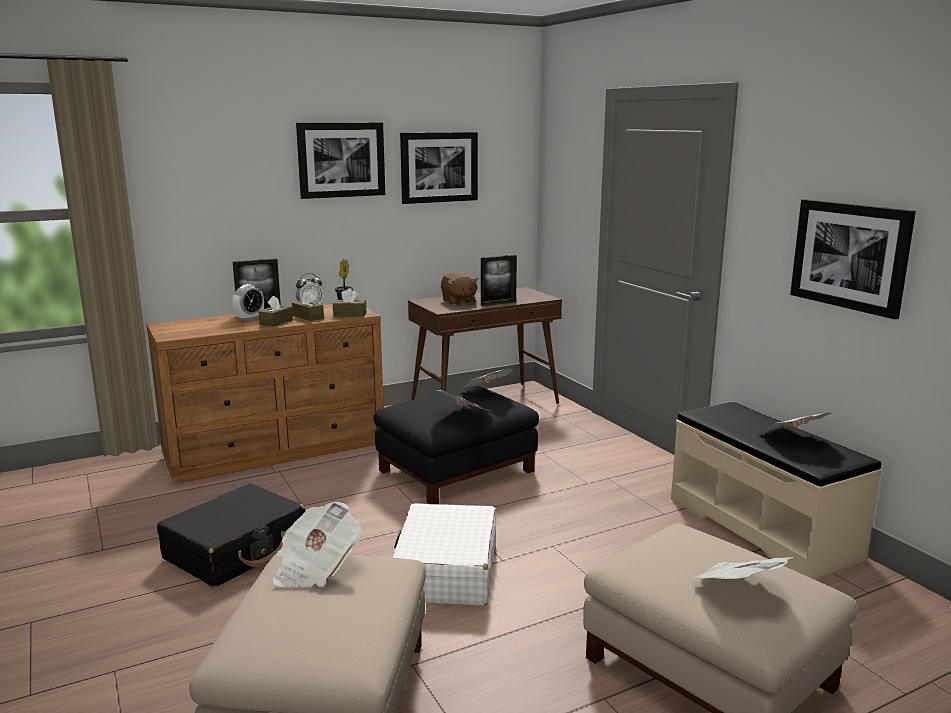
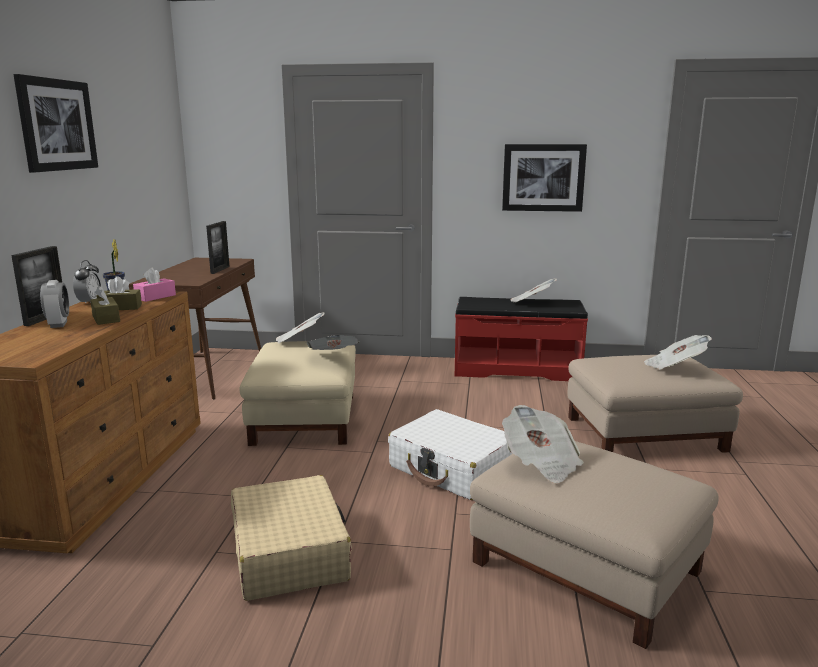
camera: 55 degrees left, 0 degrees up
black suitcase [157,484,305,587] -> beige suitcase [231,475,352,601]
brown tissue box [333,289,366,317] -> pink tissue box [133,268,176,302]
black ottoman [374,386,539,504] -> beige ottoman [240,341,356,446]
picture [400,132,478,204] -> none
brown plush toy [441,272,479,305] -> none
beige bench [671,402,882,579] -> red bench [455,297,588,381]

